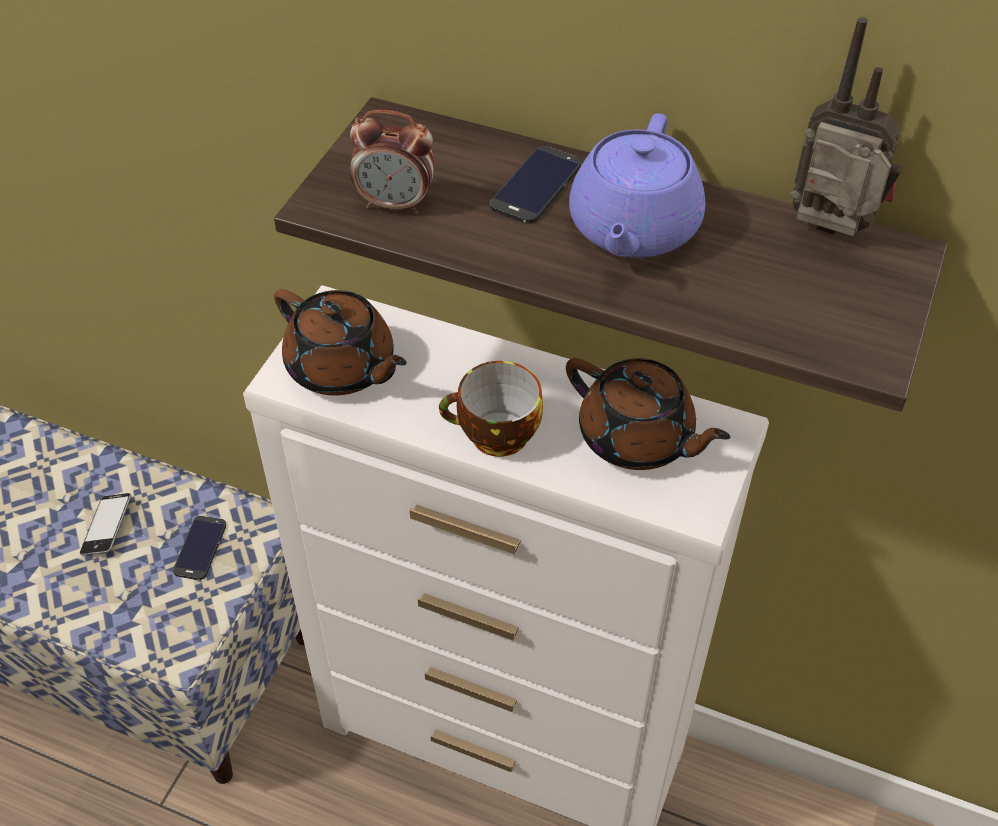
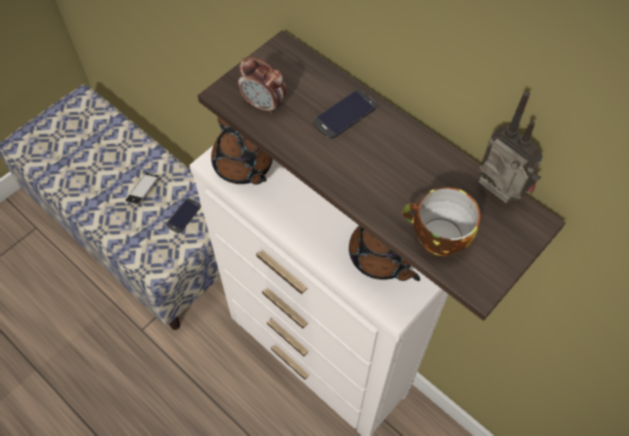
camera: 20 degrees right, 10 degrees up
cup [439,361,543,457] -> cup moved to [402,187,481,256]
purple teapot [569,113,705,258] -> none

